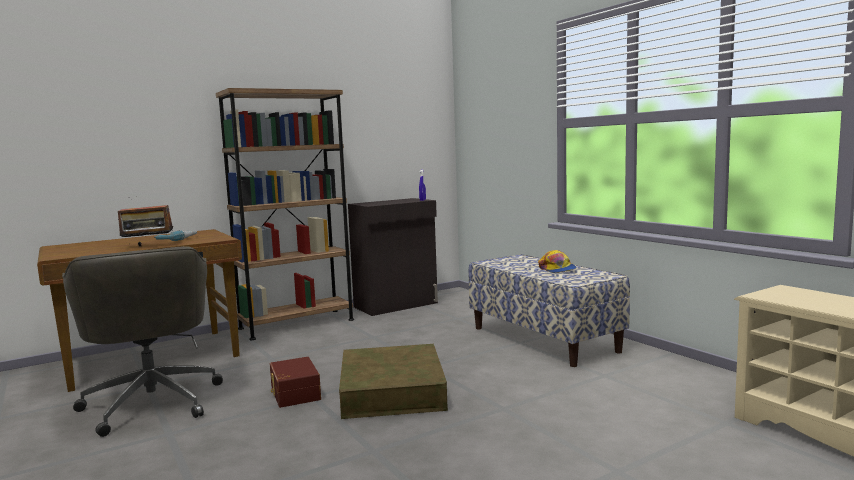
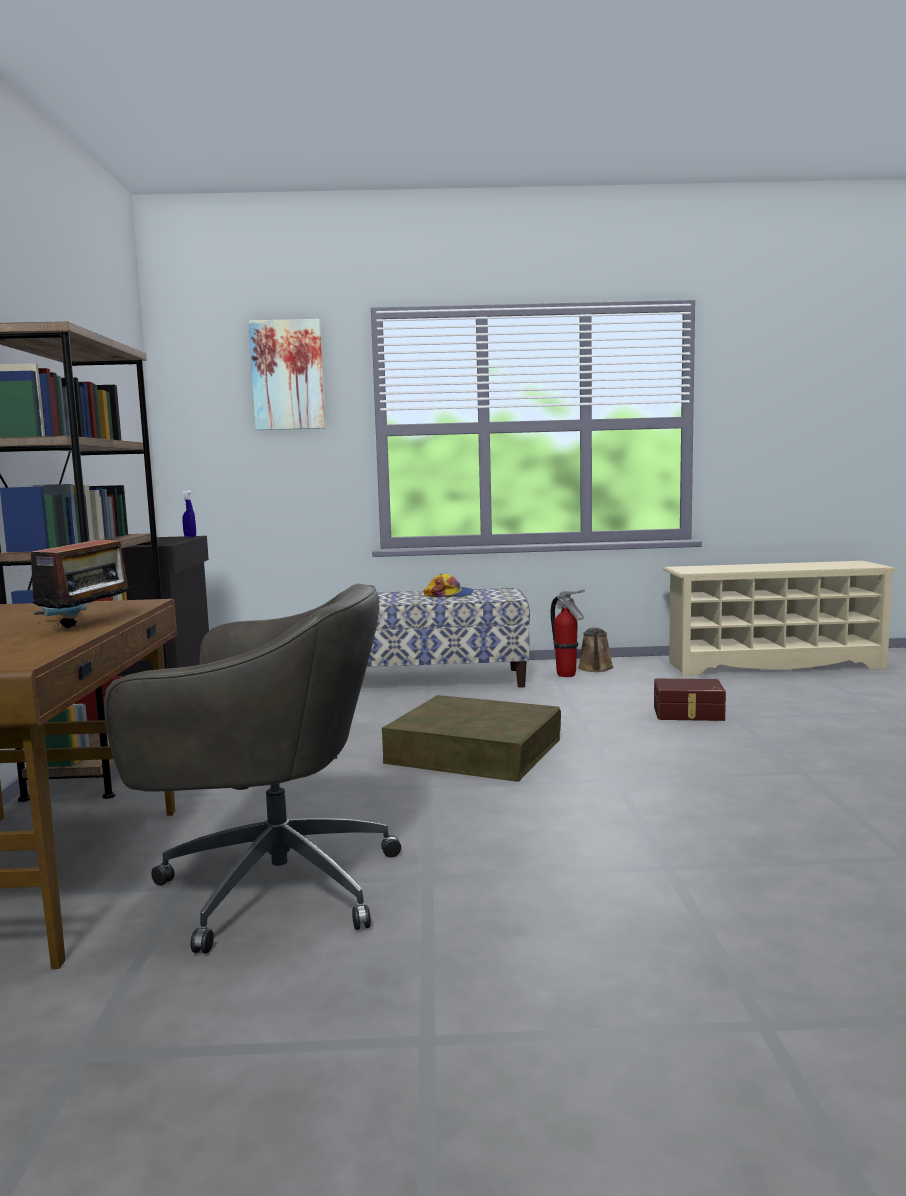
camera: 60 degrees left, 0 degrees up
brown storage box [270,357,321,408] -> brown storage box moved to [654,679,726,721]
none -> picture [249,319,326,430]
none -> fire extinguisher [551,590,585,677]
none -> brown watering can [578,627,614,672]

